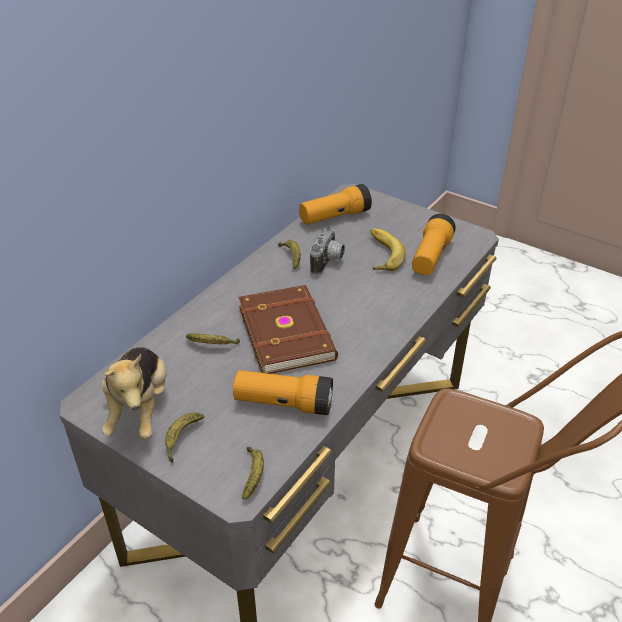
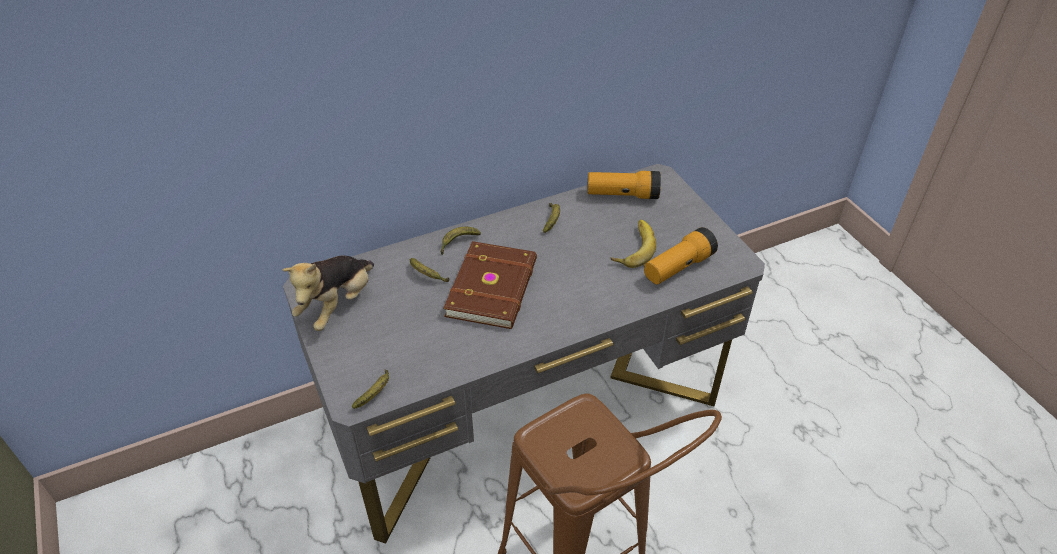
camera: 30 degrees right, 5 degrees up
banana [165,412,204,463] -> banana moved to [441,227,481,255]
flashlight [233,370,333,415] -> none
camera [310,227,345,275] -> none

